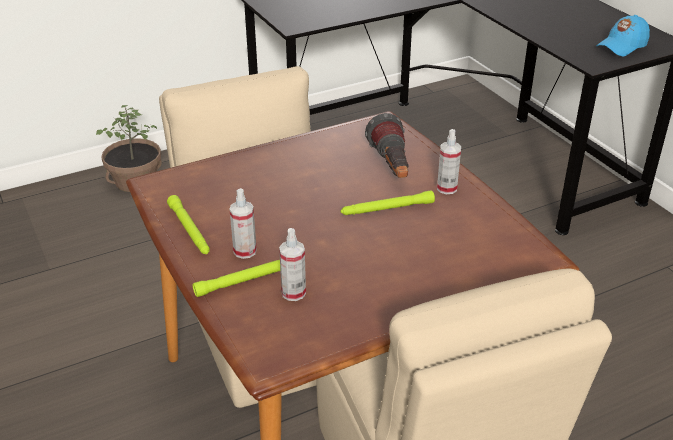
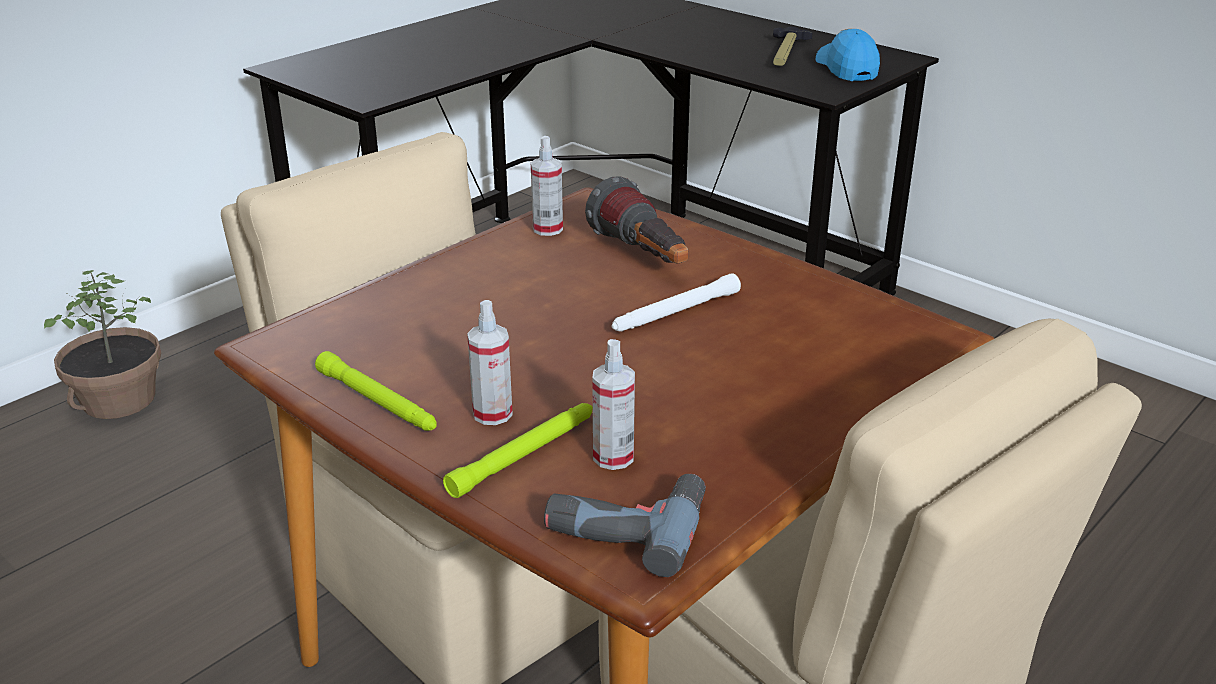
camera: 20 degrees left, 5 degrees down
green flashlight [341,191,435,215] -> white flashlight [611,273,741,332]
spray bottle [437,129,461,194] -> spray bottle moved to [531,136,563,236]
blue cap [596,15,650,57] -> blue cap turned 135 degrees clockwise [815,29,880,81]
none -> power drill [544,474,706,577]
none -> hammer [773,26,813,66]

